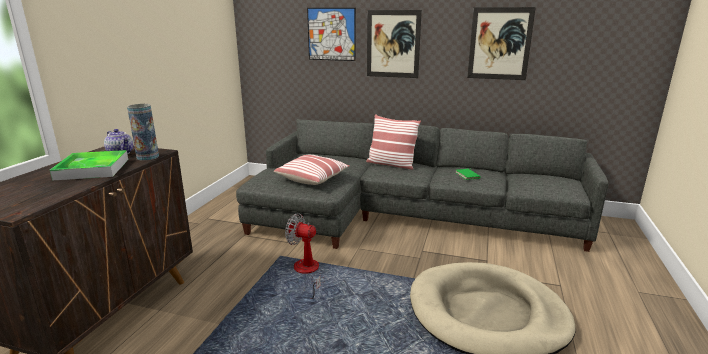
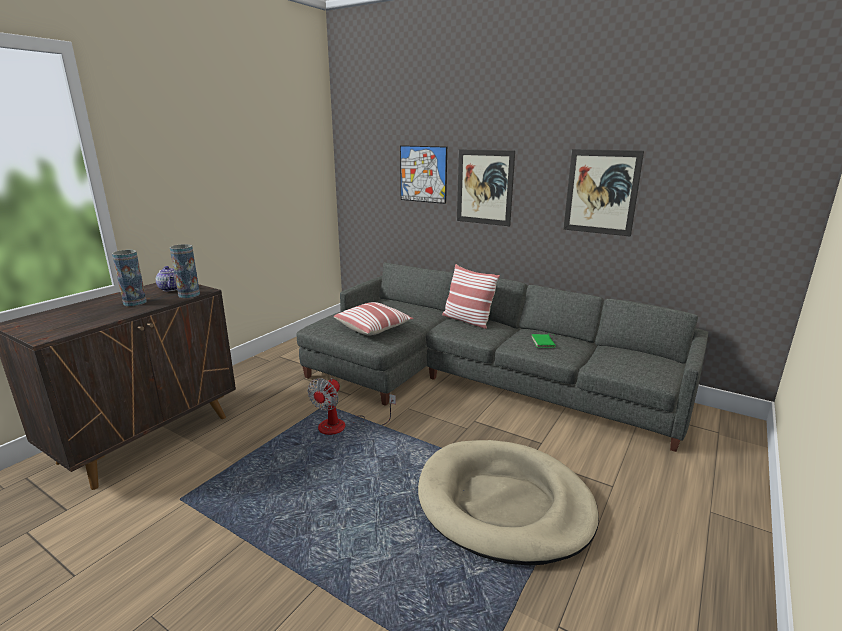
camera: 15 degrees right, 0 degrees up
tray [50,150,128,180] -> vase [112,250,147,306]
fan [285,213,325,299] -> fan turned 105 degrees counterclockwise [308,378,396,435]

